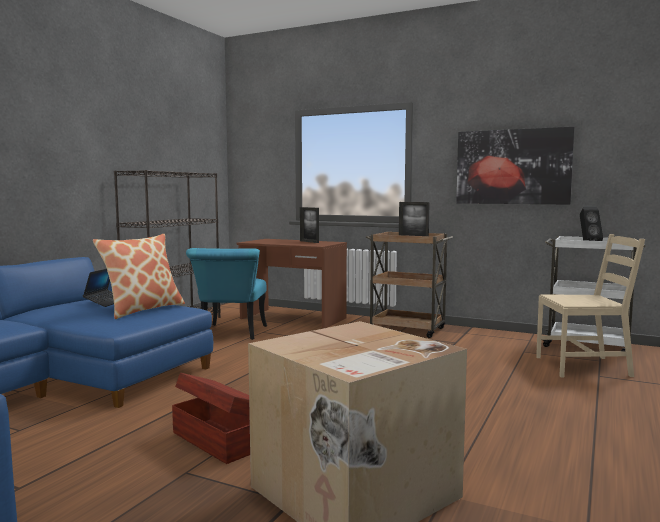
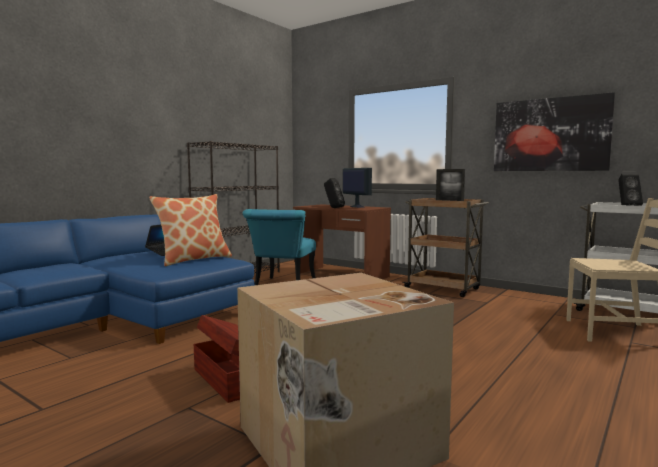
camera: 10 degrees right, 0 degrees up
picture frame [300,207,319,243] -> monitor [343,168,372,208]
none -> black speaker [324,178,345,208]

